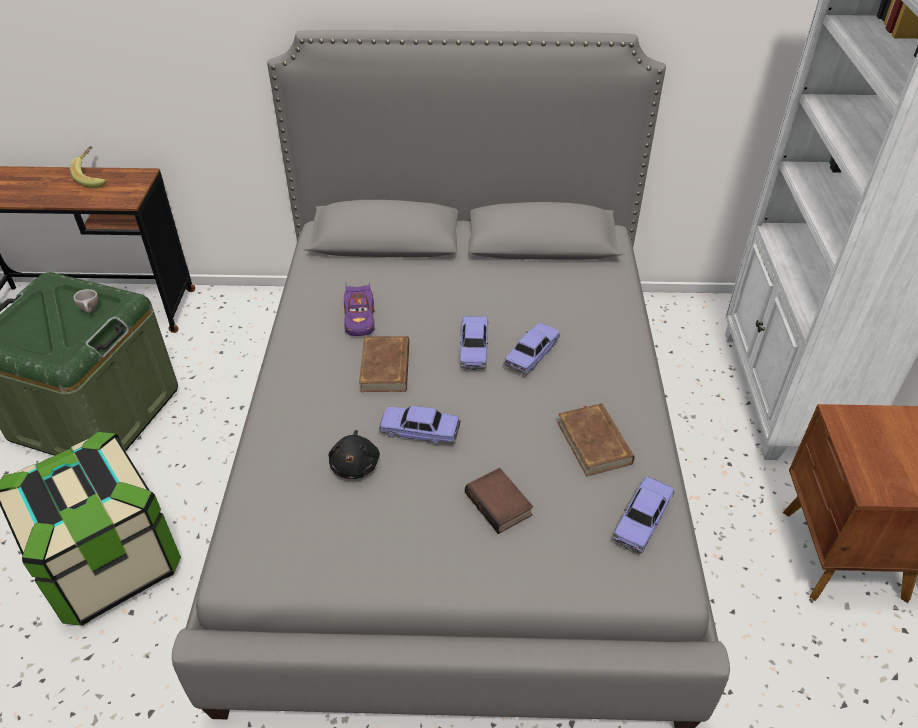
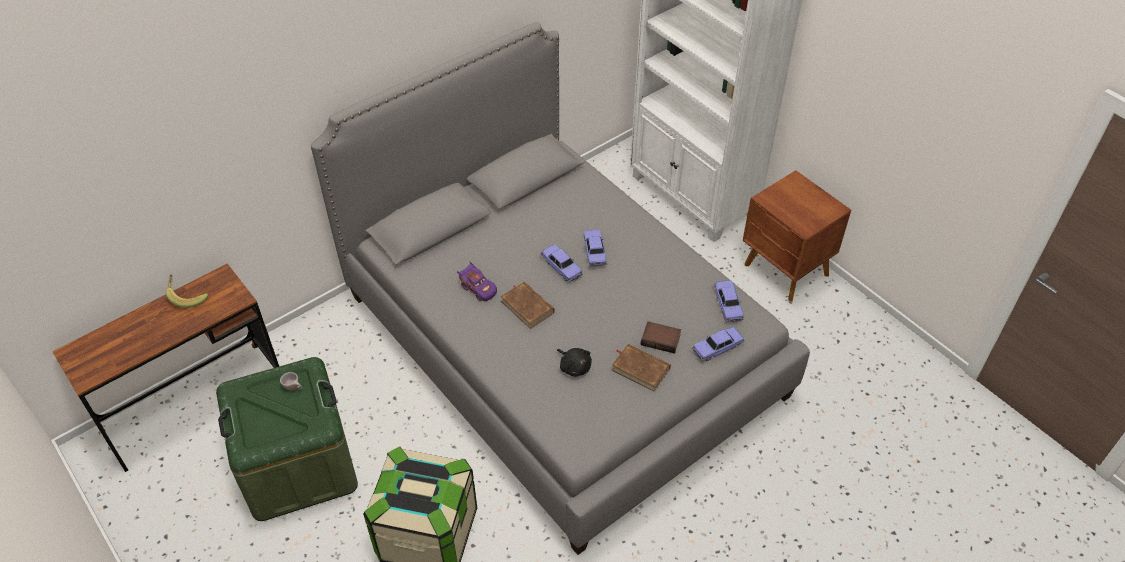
camera: 40 degrees left, 5 degrees up
toy car [379,406,461,445] -> toy car moved to [692,327,745,361]
brown book [557,403,635,477] -> brown book moved to [612,344,671,392]

